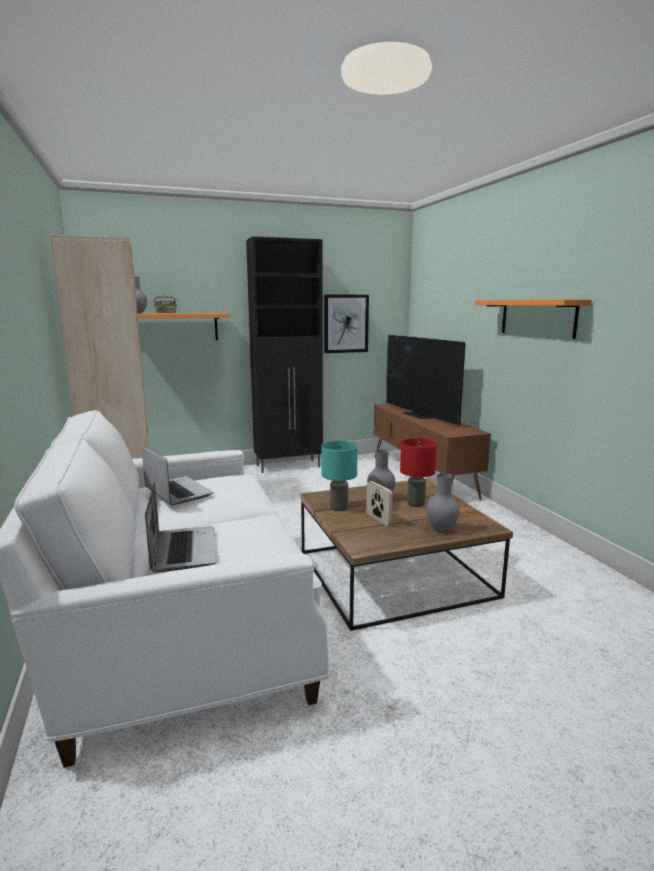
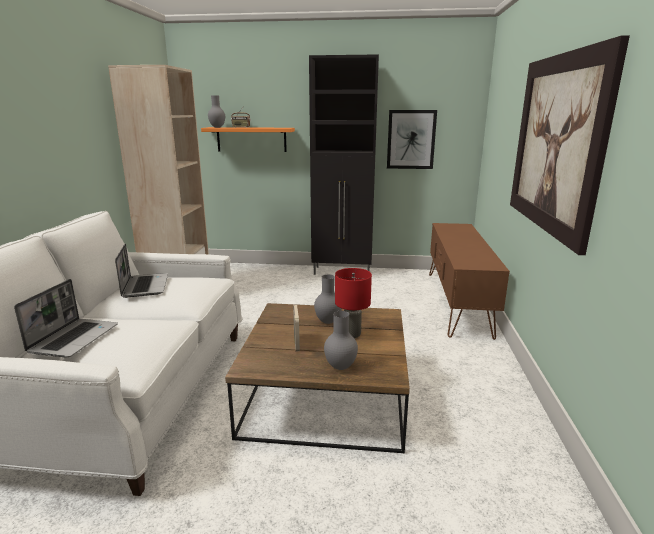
camera: 25 degrees right, 5 degrees up
turquoise table lamp [321,441,358,511] -> none
television [386,334,466,426] -> none
orange shelf [475,300,591,339] -> picture [510,35,630,255]

